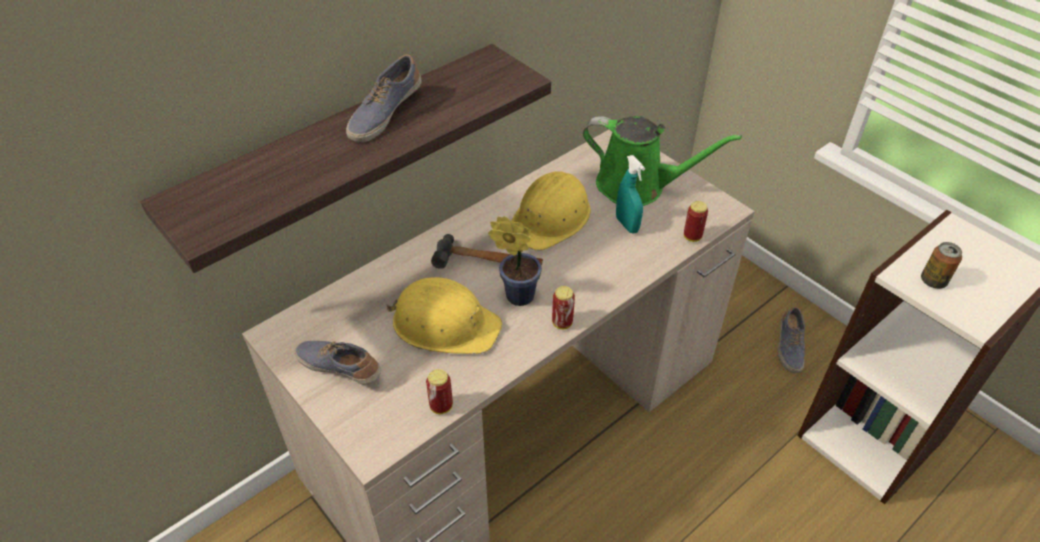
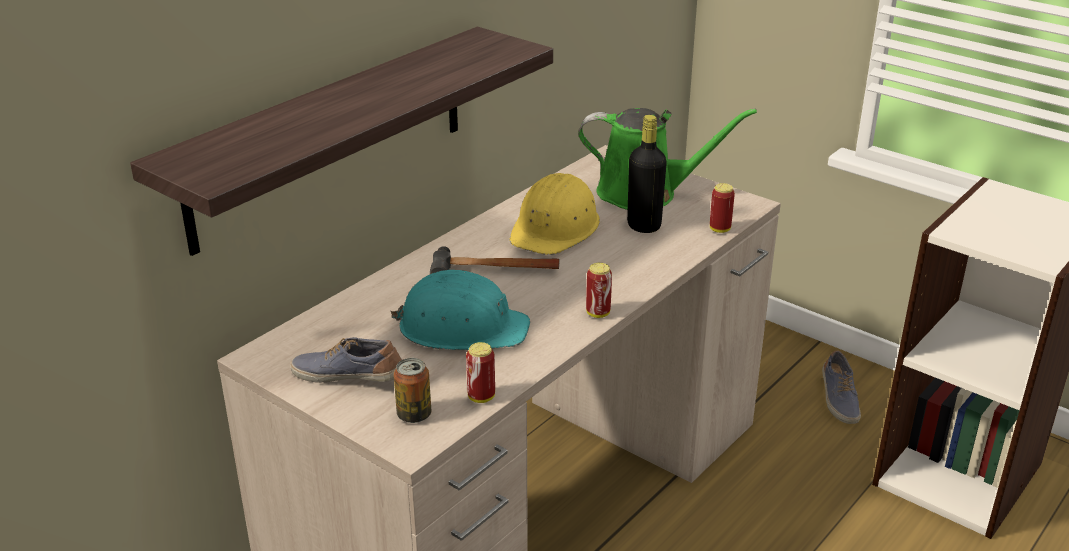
camera: 10 degrees left, 15 degrees down
shoe [346,54,421,142] -> none
yellow hard hat [386,277,502,354] -> turquoise hard hat [390,270,530,350]
potted plant [488,216,542,306] -> none
turquoise spray bottle [616,155,645,233] -> black bottle [627,115,667,233]
can [921,242,962,289] -> can moved to [393,358,431,423]

